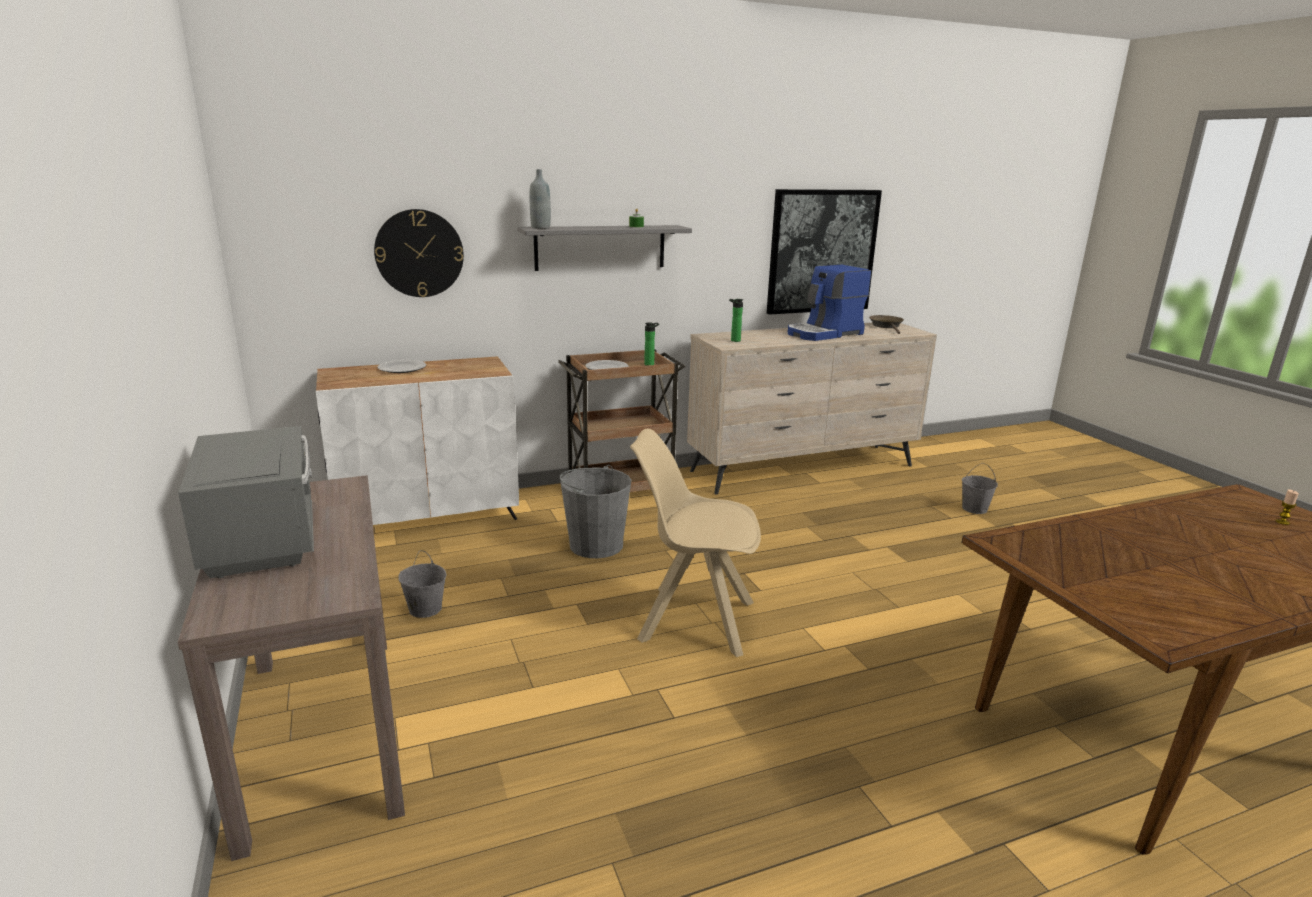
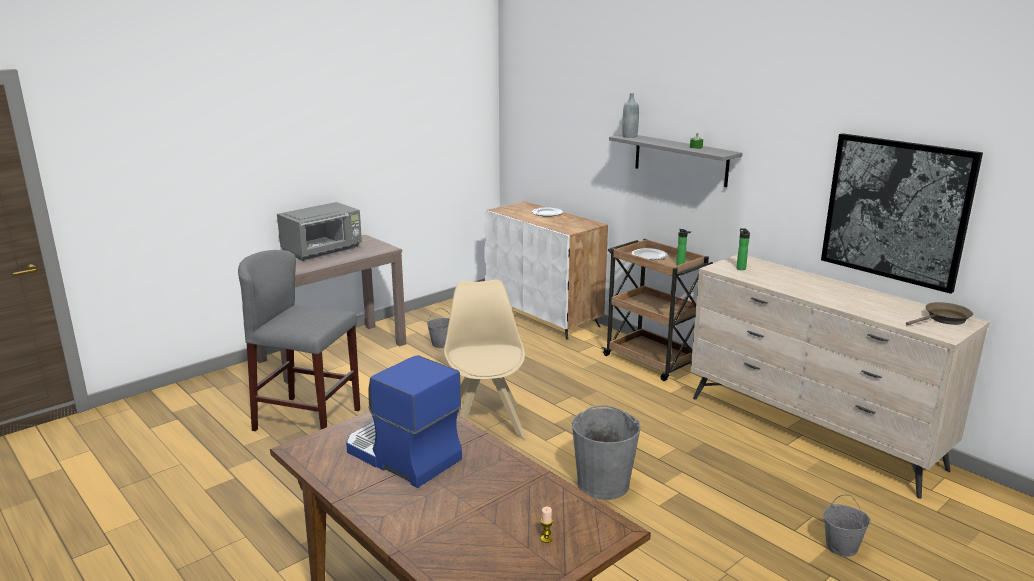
camera: 70 degrees right, 0 degrees up
wall clock [374,209,464,297] -> none
grey bucket [560,465,631,558] -> grey bucket moved to [572,405,641,500]
coffee machine [788,265,871,341] -> coffee machine moved to [346,355,462,488]
none -> grey stool [238,250,360,431]

